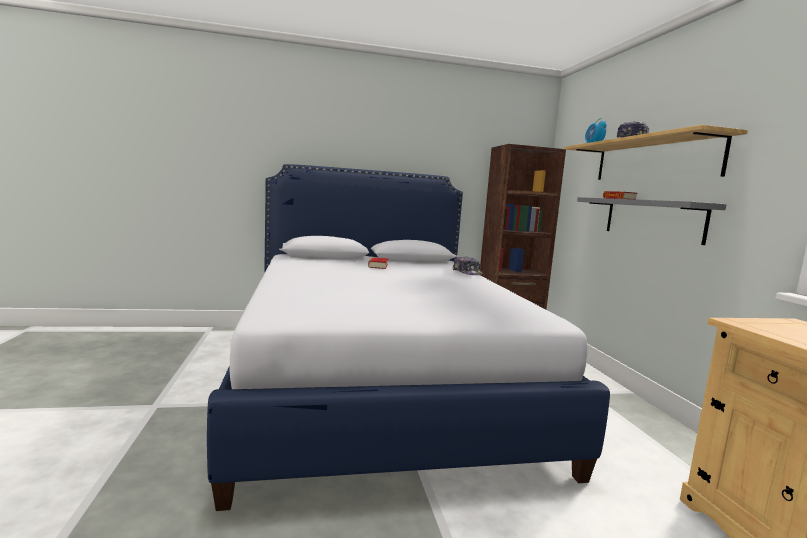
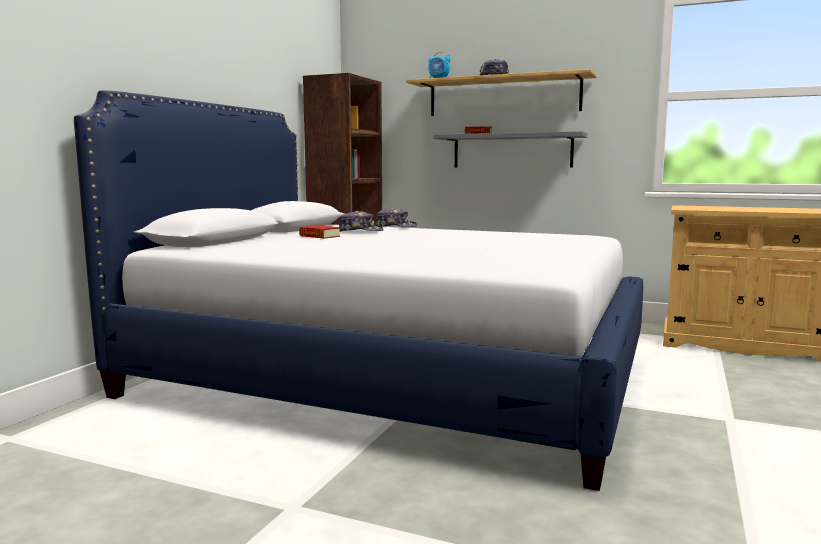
camera: 55 degrees left, 0 degrees up
none -> cap [339,211,384,232]

